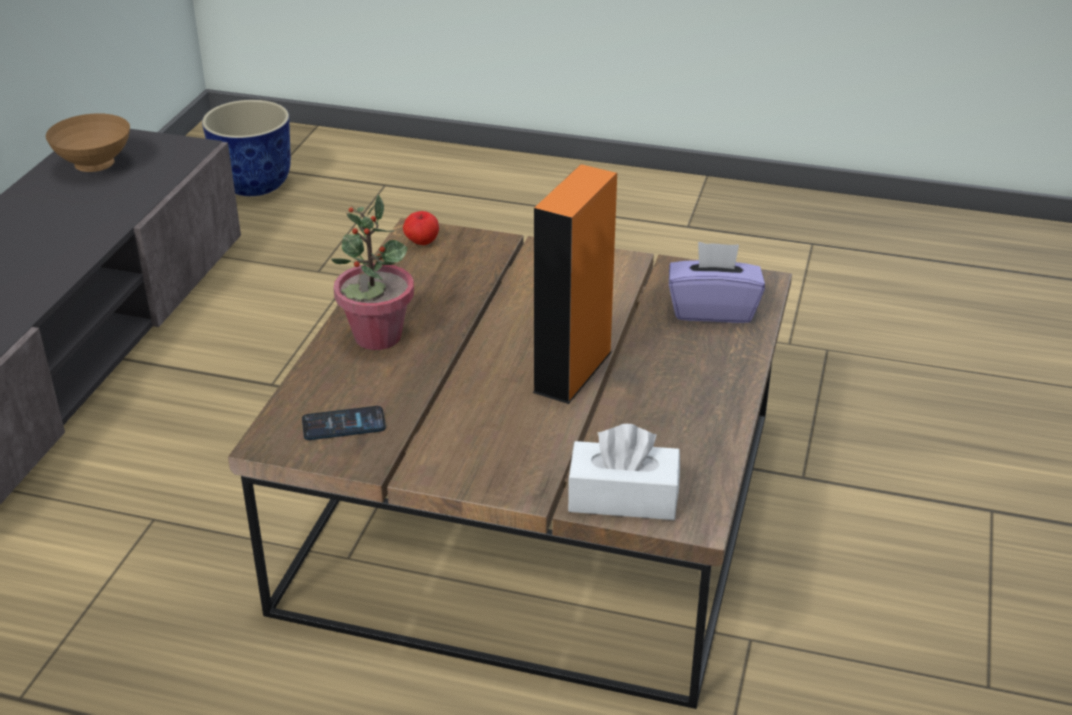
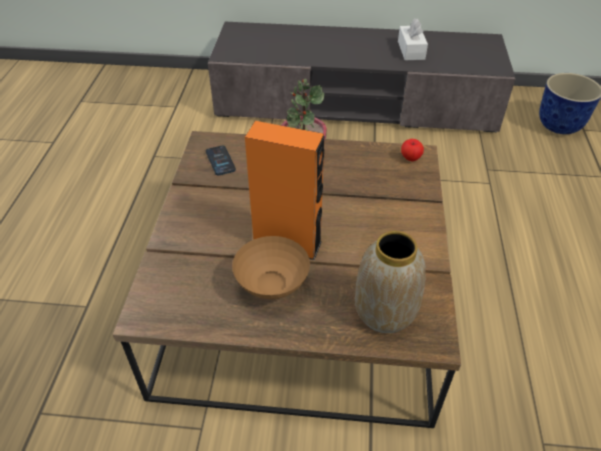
camera: 80 degrees right, 10 degrees up
brown bowl [46,113,130,172] -> brown bowl moved to [232,236,310,300]
white tissue box [568,424,680,520] -> white tissue box moved to [398,18,428,60]
purple tissue box [669,242,765,323] -> vase [355,231,426,333]

